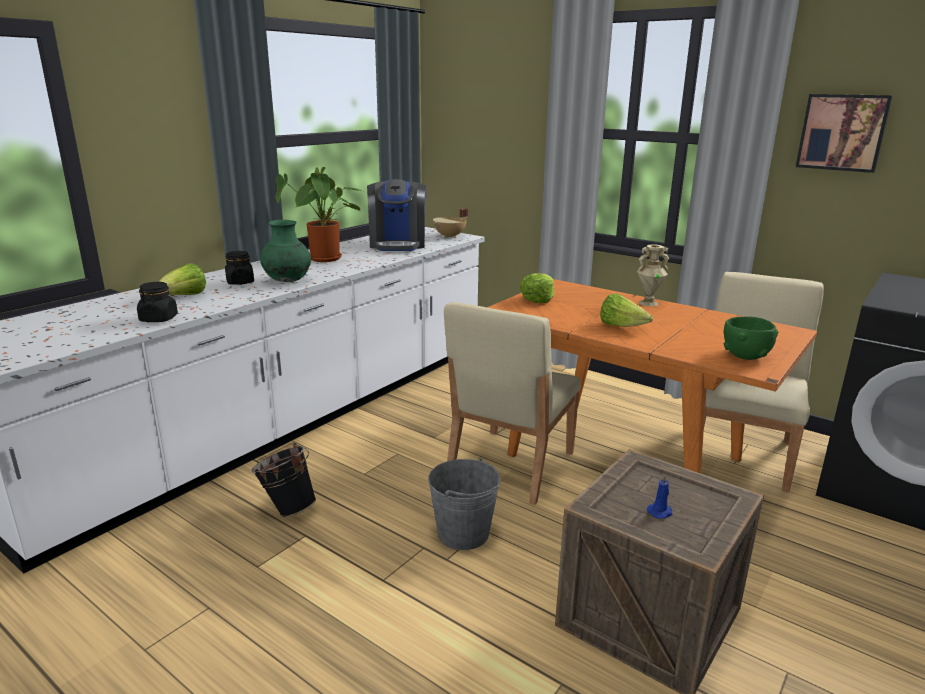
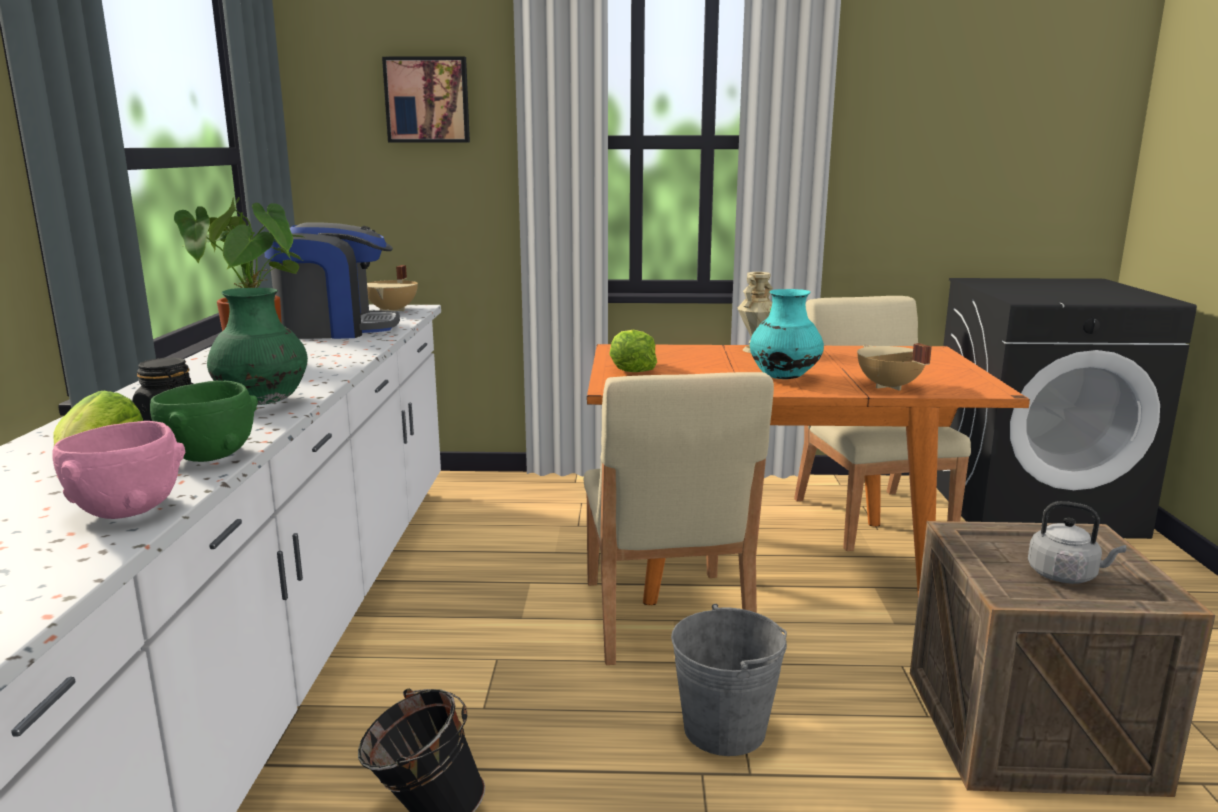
camera: 35 degrees left, 5 degrees down
black jar [137,282,178,322] -> pink bowl [52,421,185,519]
coffee machine [367,179,426,251] -> coffee machine turned 60 degrees counterclockwise [264,222,400,339]
lettuce [600,294,653,327] -> turquoise vase [750,289,824,379]
blue candle [647,474,672,519] -> grey kettle [1028,501,1126,584]
green bowl [724,317,778,360] -> green bowl moved to [150,381,258,462]
picture [796,94,893,173] -> picture moved to [382,56,470,143]
none -> beige cooking pot [857,343,932,391]

